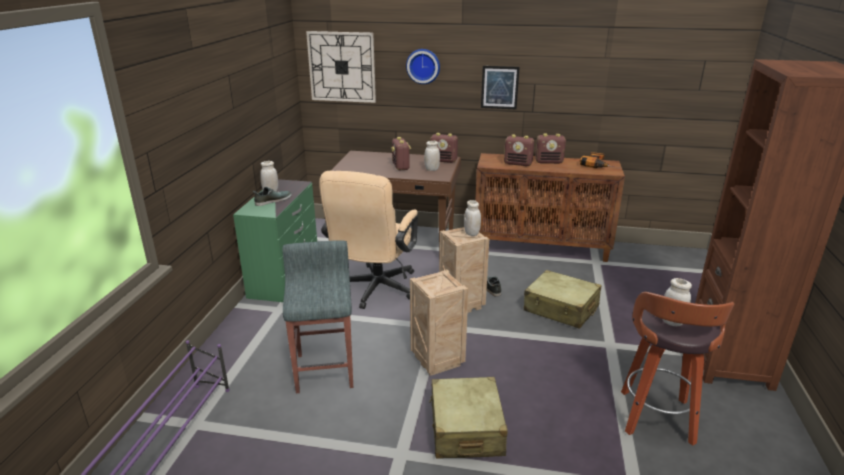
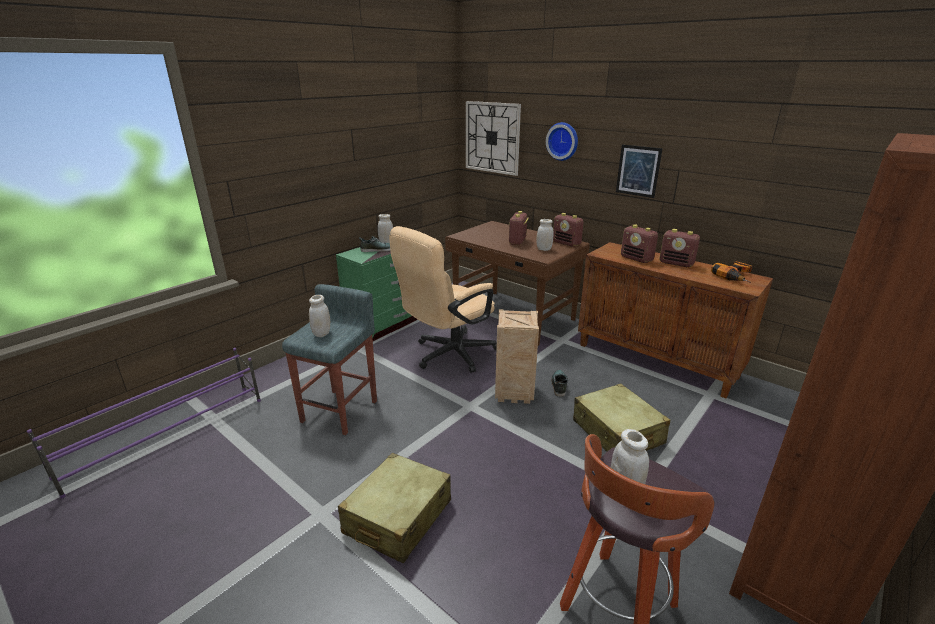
camera: 30 degrees right, 0 degrees up
crate [410,270,468,376] -> none
white jar [464,200,481,236] -> white jar moved to [309,295,330,337]

